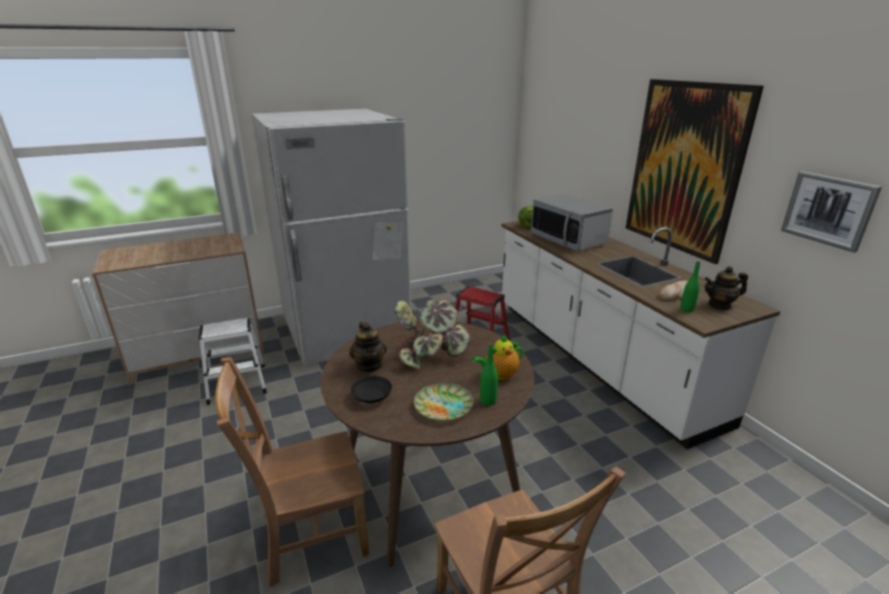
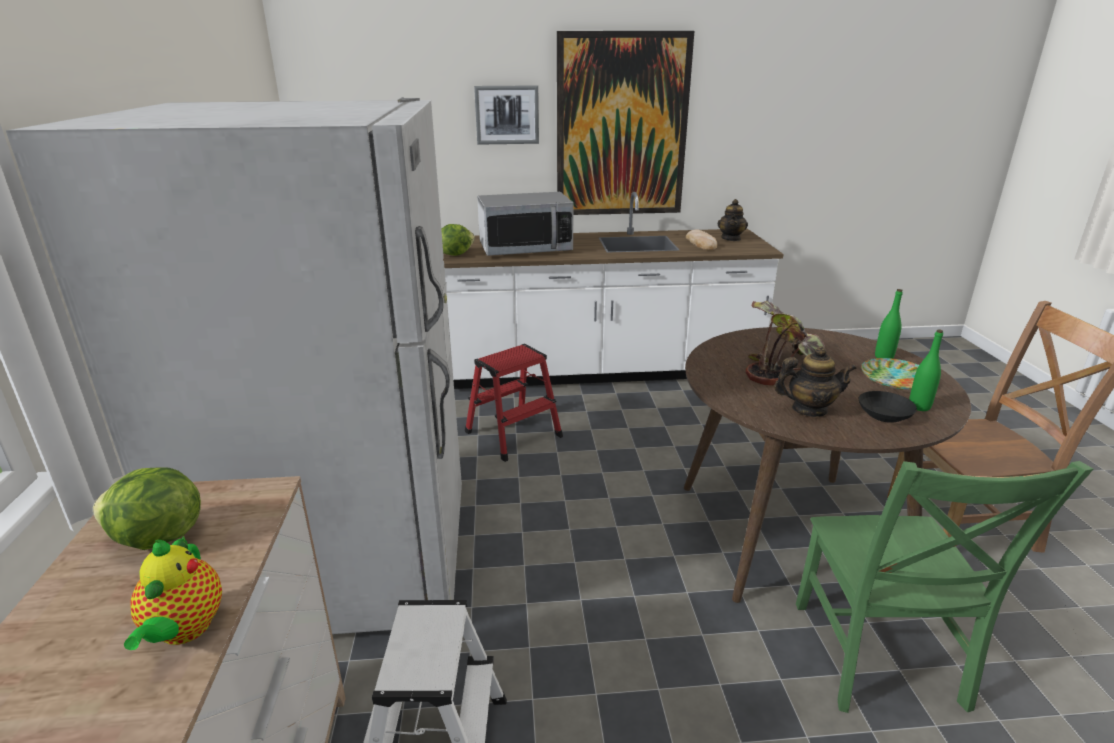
camera: 70 degrees left, 0 degrees up
brown chair [215,357,369,587] -> green chair [796,461,1093,713]
teapot [472,335,523,380] -> teapot moved to [124,536,222,650]
green bottle [680,261,700,312] -> green bottle moved to [909,329,943,411]
picture [781,171,882,253] -> picture moved to [474,85,539,145]
none -> lettuce [93,467,201,550]

